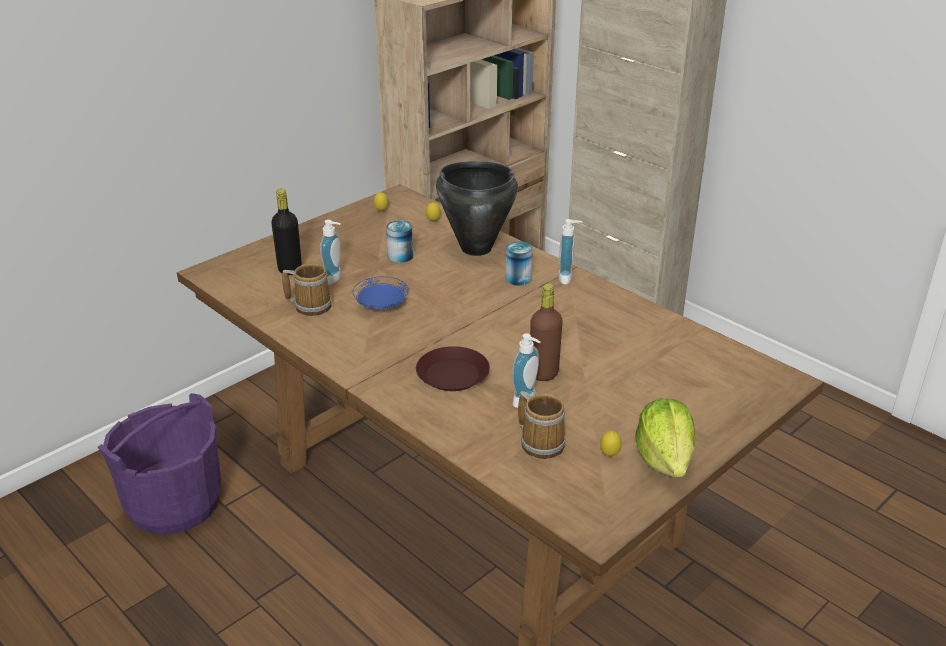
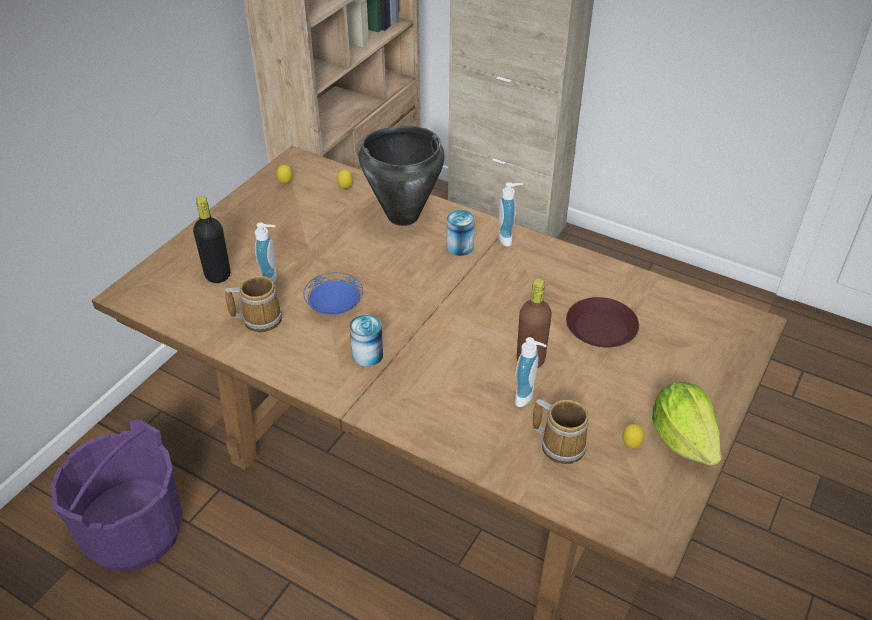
camera: 15 degrees left, 10 degrees up
can [386,221,413,263] -> can moved to [350,315,383,367]
brown plate [416,346,490,391] -> brown plate moved to [566,297,639,347]

